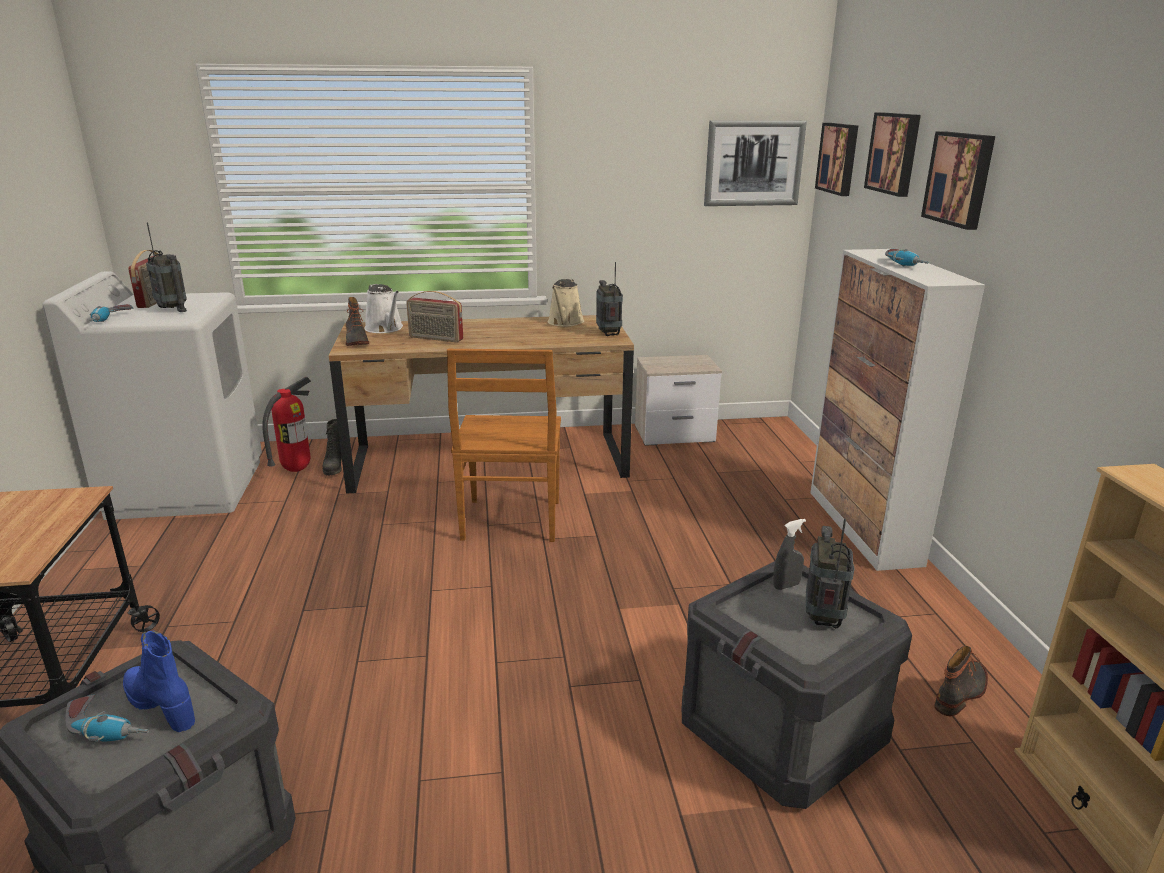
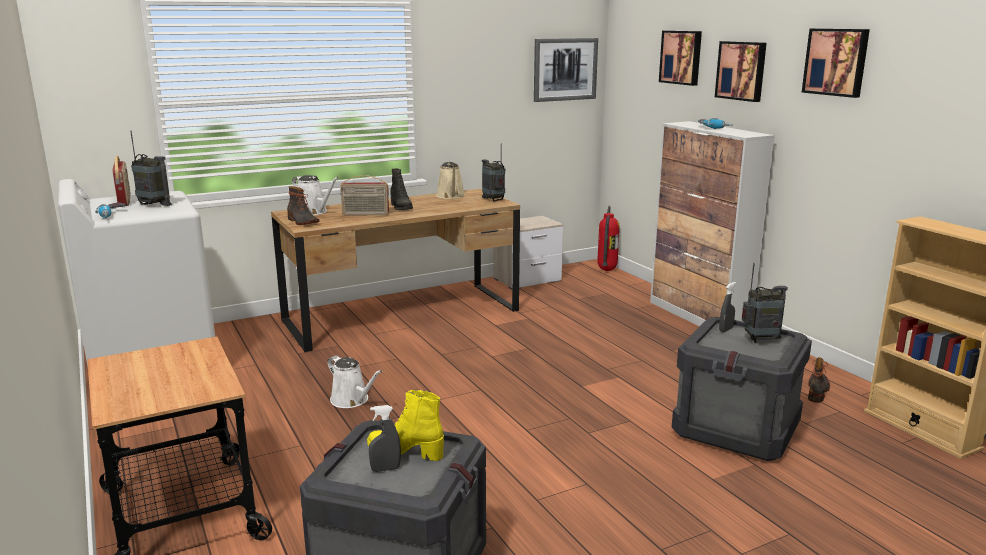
camera: 20 degrees left, 5 degrees down
power drill [65,695,149,742] -> grey spray bottle [369,405,401,472]
blue boot [123,630,195,732] -> yellow boot [367,390,444,461]
fire extinguisher [262,377,311,472] -> fire extinguisher moved to [597,206,620,271]
black boot [323,419,342,475] -> black boot moved to [390,169,413,210]
brown chair [447,349,561,542] -> none
radio [806,519,854,628] -> radio turned 90 degrees clockwise [742,263,788,343]
picture [815,123,858,196] -> picture moved to [802,29,870,98]
none -> white watering can [327,355,382,408]

